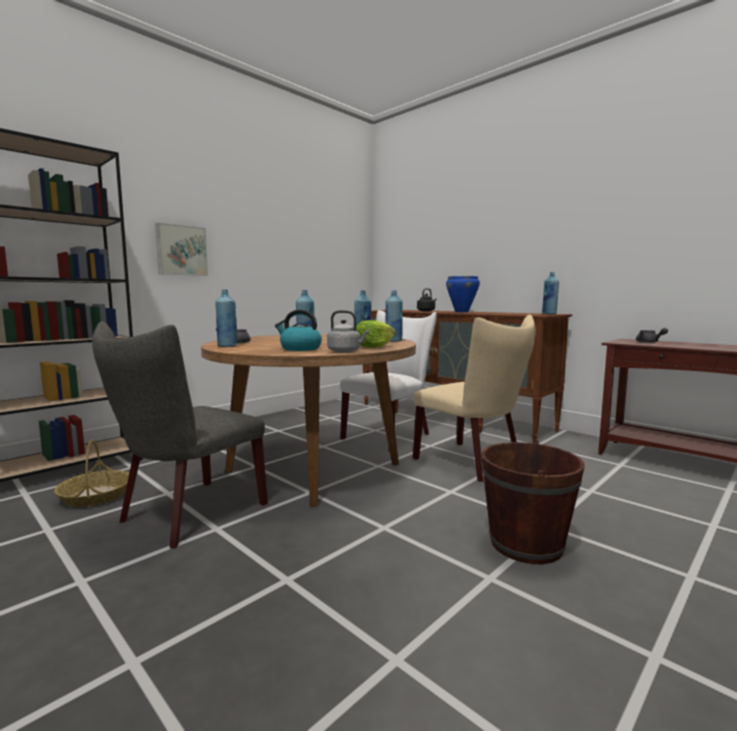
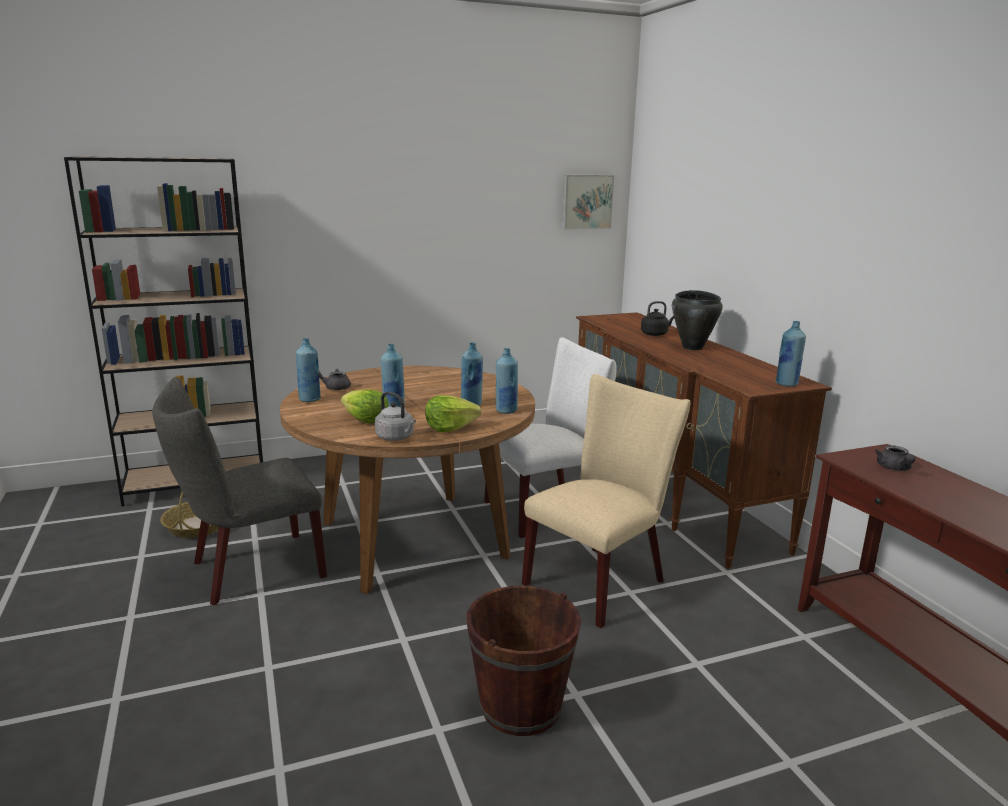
camera: 25 degrees right, 10 degrees up
picture [155,223,208,276] -> picture moved to [562,175,614,230]
kettle [275,309,322,351] -> lettuce [341,390,389,424]
beige chair [413,315,535,482] -> beige chair turned 120 degrees counterclockwise [522,374,690,628]
blue cooking pot [446,276,480,312] -> black cooking pot [672,290,723,350]

